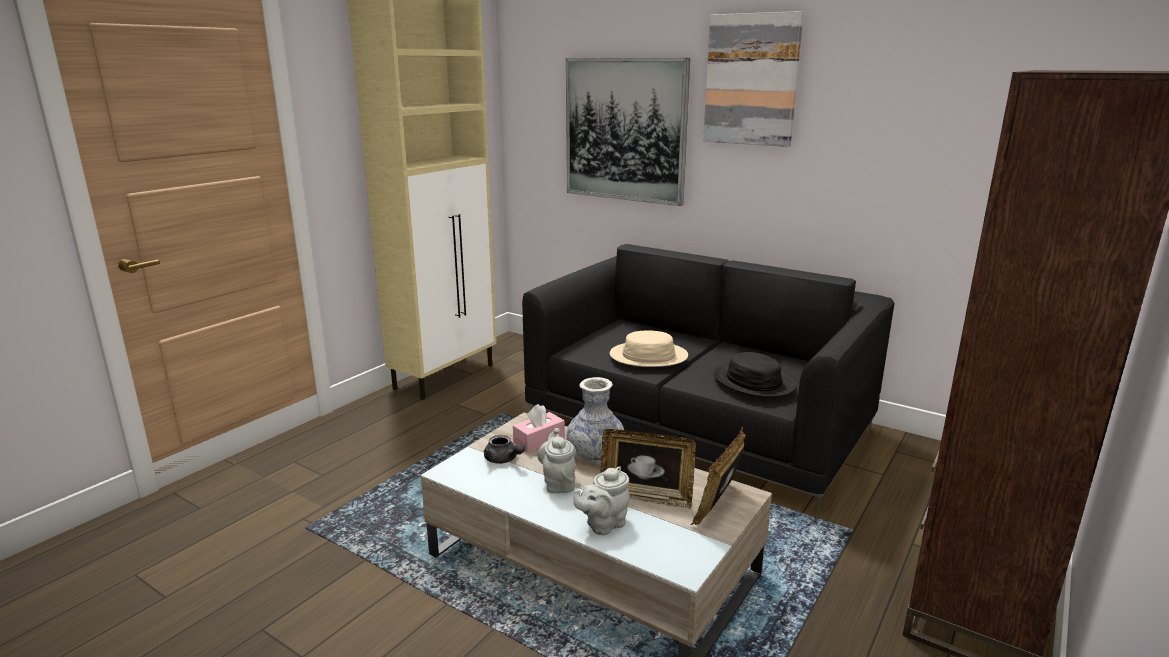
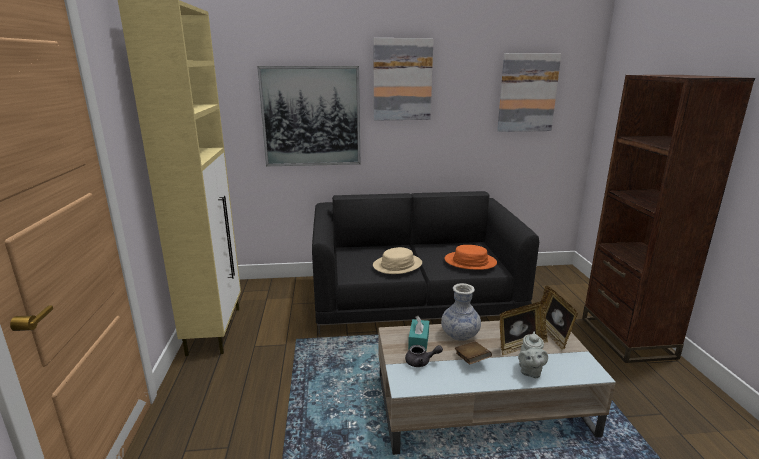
camera: 40 degrees left, 0 degrees up
pink tissue box [513,404,565,453] -> turquoise tissue box [408,316,429,351]
grey teapot [537,428,576,493] -> brown book [455,341,492,365]
black hat [713,352,796,397] -> orange hat [445,245,497,270]
none -> picture [497,53,561,132]

